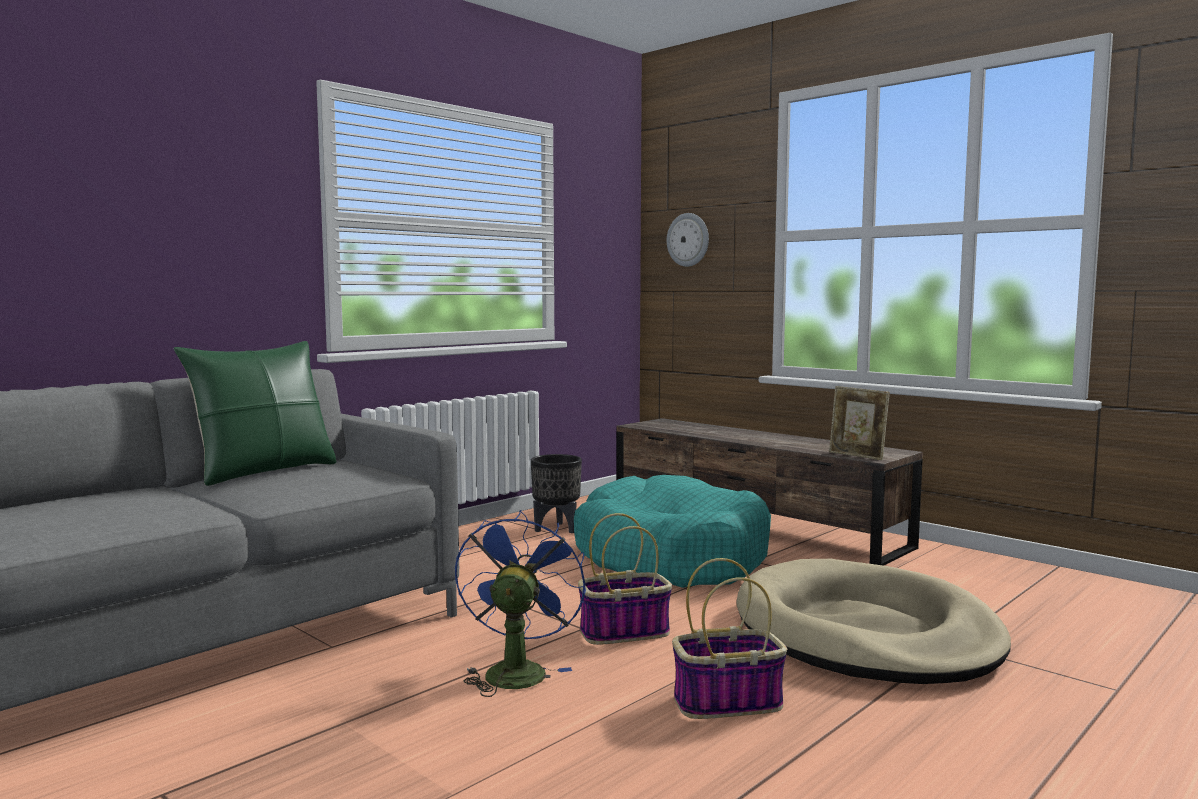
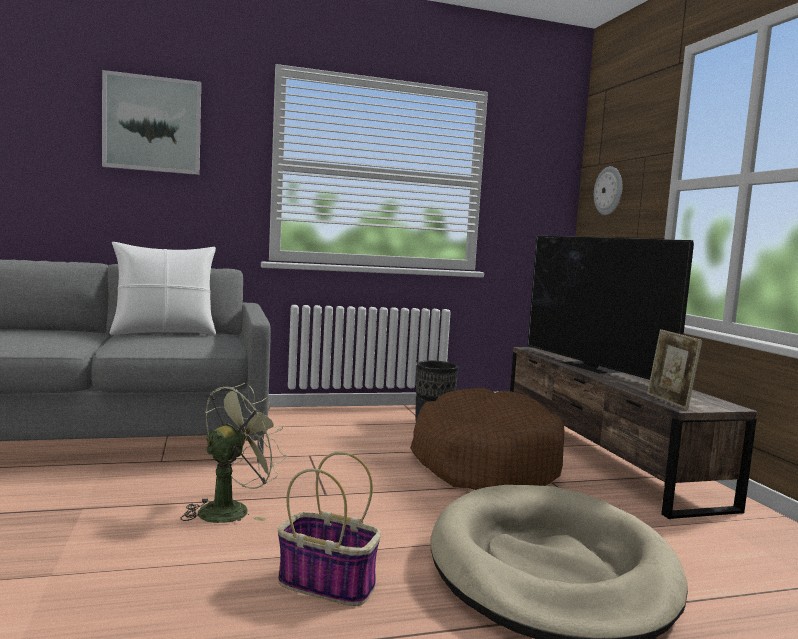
camera: 30 degrees right, 0 degrees up
green pillow [173,341,336,486] -> white pillow [110,242,216,336]
blue fan [455,510,586,697] -> green fan [181,383,287,523]
turquoise dog bed [574,475,771,588] -> brown dog bed [410,388,564,490]
basket [578,513,672,645] -> none
none -> picture [102,70,201,175]
none -> television [527,236,694,380]

